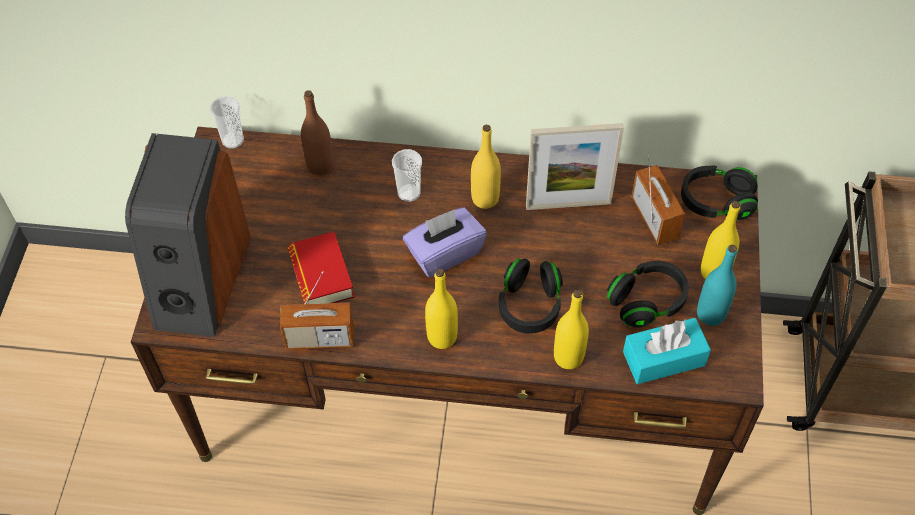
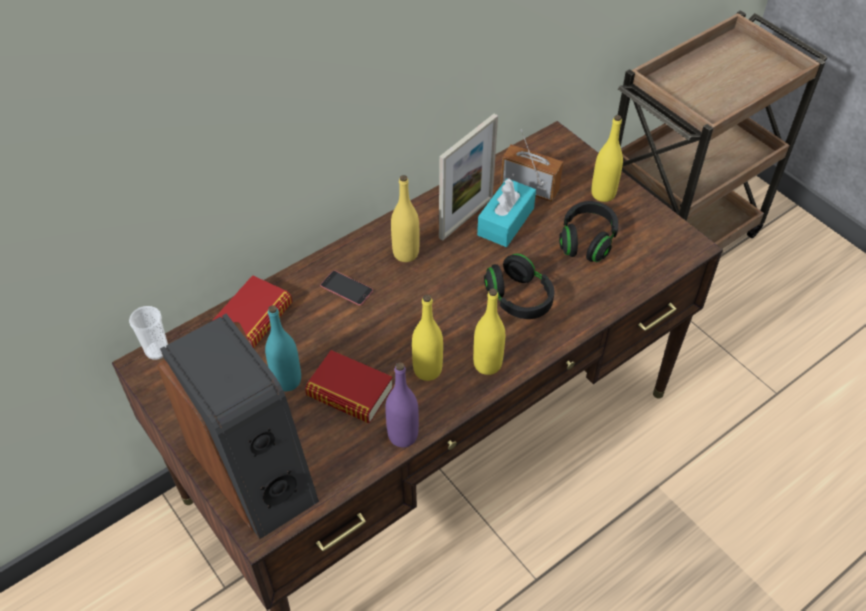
camera: 45 degrees left, 5 degrees down
radio [280,271,354,349] -> purple bottle [385,362,419,447]
brown bottle [301,90,333,175] -> book [212,275,292,348]
cup [392,149,422,202] -> phone [320,270,373,305]
purple tissue box [403,207,487,277] -> none
yellow bottle [554,290,589,369] -> yellow bottle moved to [412,294,443,381]
turquoise tissue box [623,318,711,384] -> turquoise tissue box moved to [477,178,536,247]
black headphones [681,165,758,221] -> none
turquoise bottle [697,245,737,326] -> turquoise bottle moved to [265,305,301,391]

